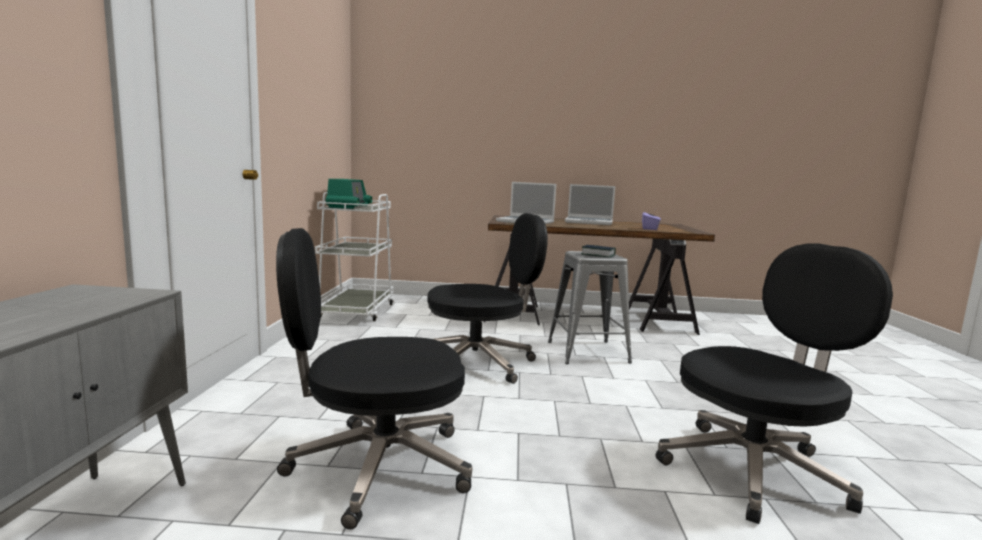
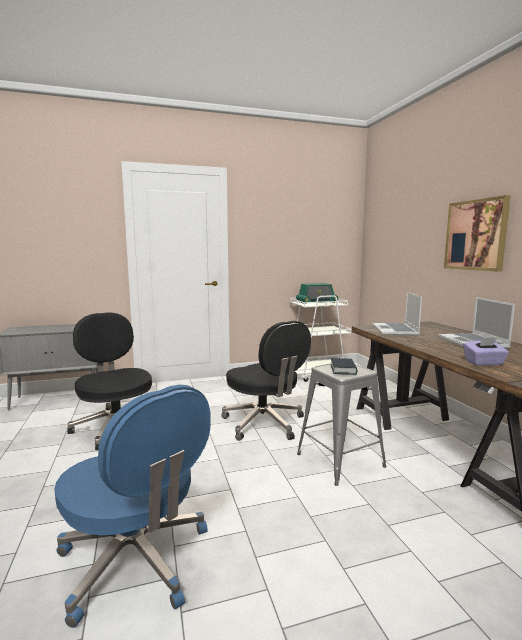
camera: 70 degrees right, 0 degrees up
black office chair [656,244,893,524] -> blue office chair [54,385,211,628]
none -> picture [444,195,511,272]

